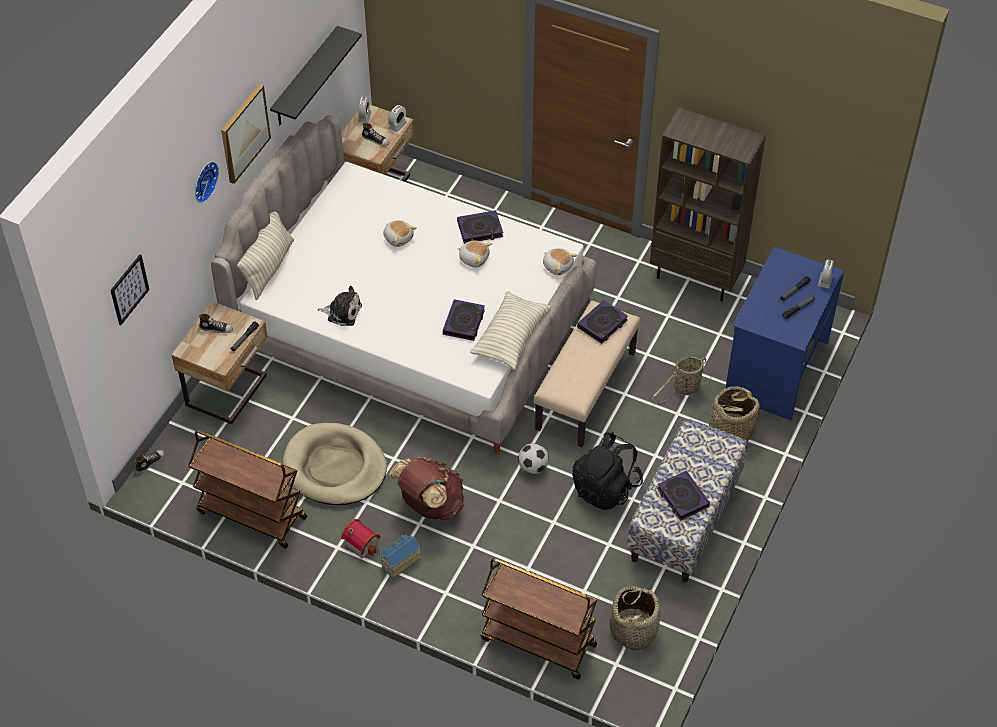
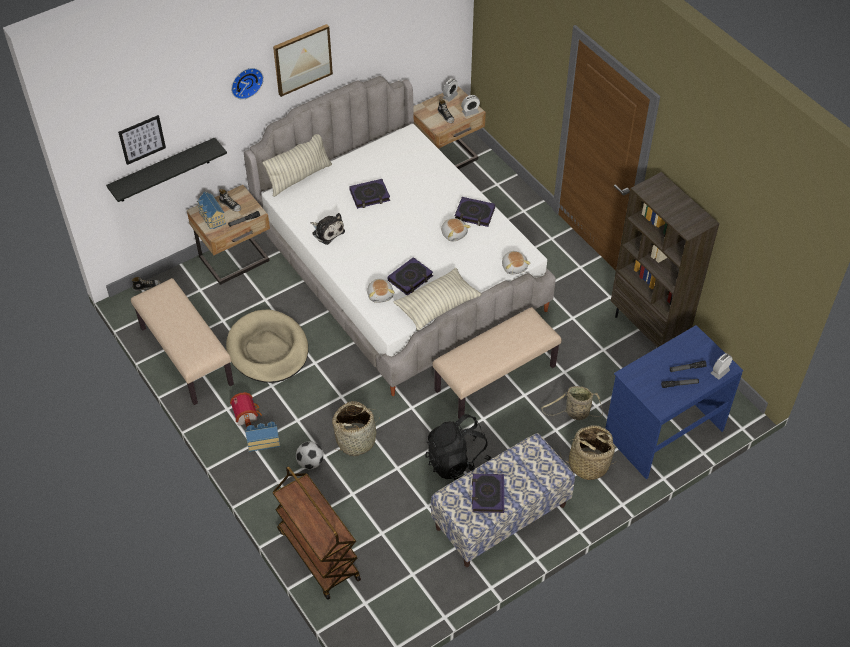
camera: 30 degrees right, 0 degrees up
brown cart [188,430,307,549] -> beige bench [131,278,234,405]
black shelf [270,26,362,125] -> black shelf moved to [106,137,227,202]
plush toy [383,220,417,247] -> plush toy moved to [367,279,395,303]
brown backpack [389,457,464,520] -> none
football [518,443,549,474] -> football moved to [296,441,324,469]
book [577,300,628,344] -> book moved to [349,179,390,209]
basket [610,586,661,651] -> basket moved to [332,401,381,456]
none -> toy house [197,192,226,229]

